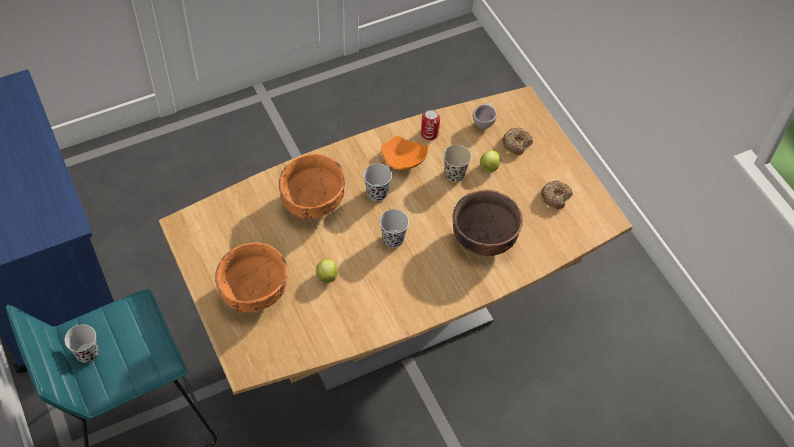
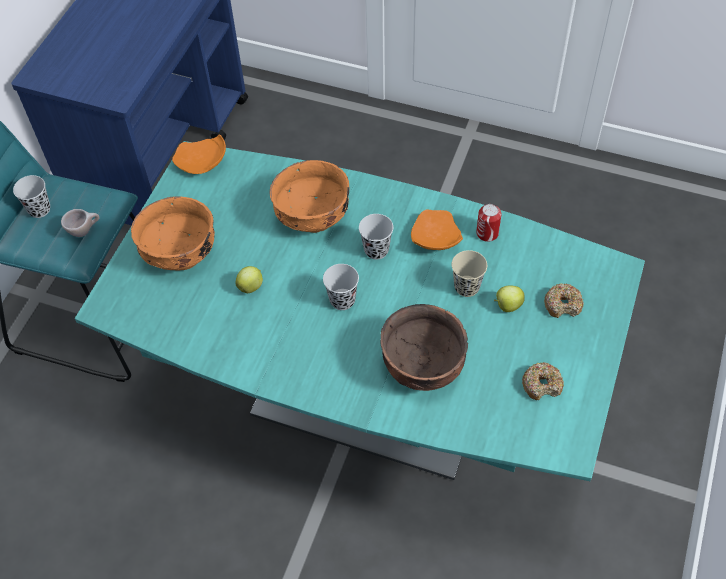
camera: 50 degrees right, 0 degrees up
brown dining table [159,86,633,395] -> turquoise dining table [75,141,645,481]
beige cup [473,102,497,129] -> beige cup moved to [61,209,100,237]
none -> orange plate [172,134,226,174]

